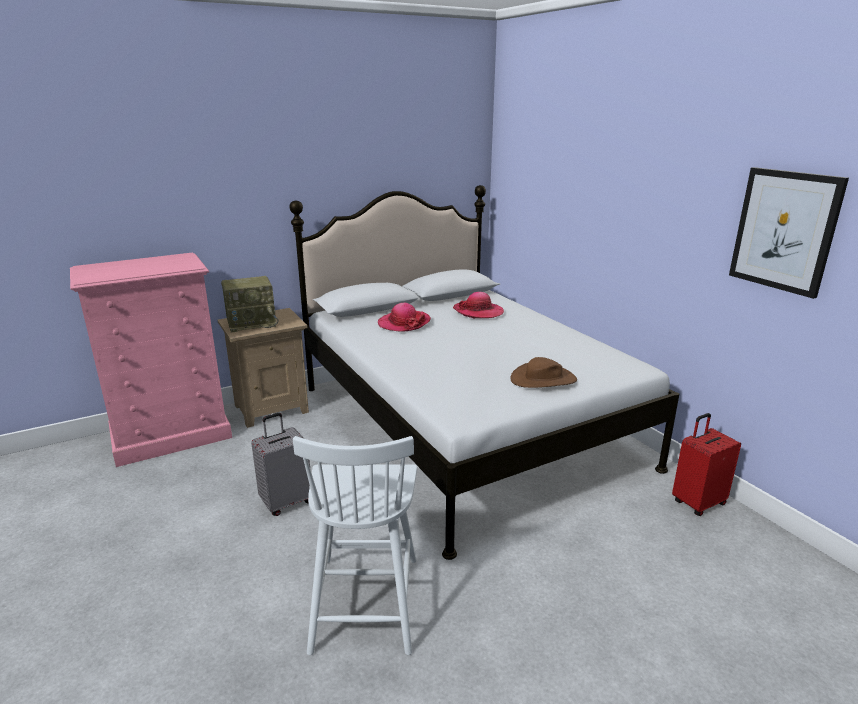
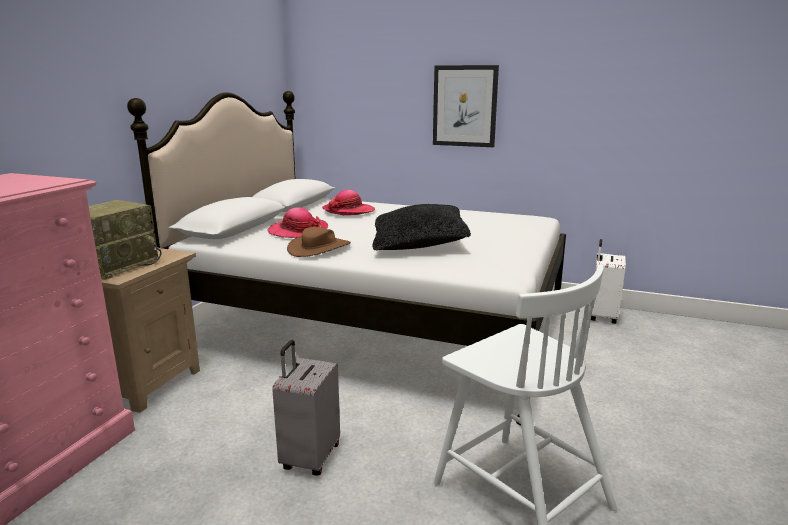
camera: 40 degrees left, 5 degrees down
brown hat [510,357,577,388] -> brown hat moved to [287,227,351,257]
red suitcase [672,413,741,516] -> white suitcase [591,239,626,324]
picture [729,167,849,299] -> picture moved to [433,65,499,147]
none -> black pillow [372,204,471,250]

